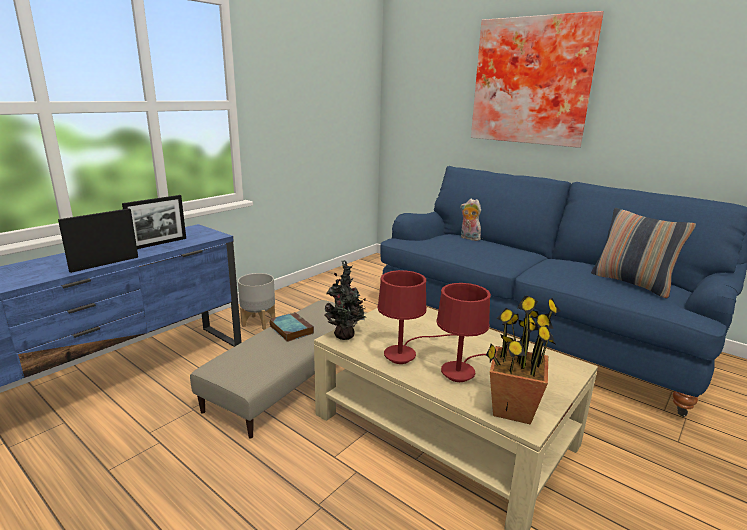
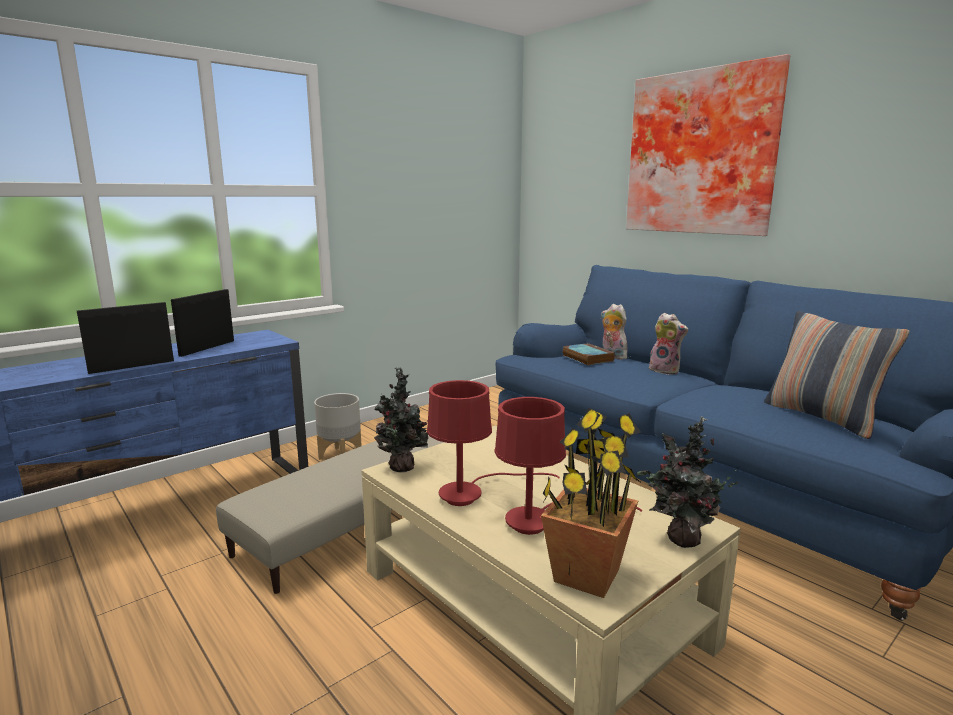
camera: 10 degrees right, 5 degrees down
picture frame [122,195,186,249] -> picture frame turned 150 degrees clockwise [171,289,234,357]
book [270,312,314,342] -> book moved to [563,343,615,365]
none -> potted plant [637,416,740,548]
none -> plush toy [649,313,688,375]

